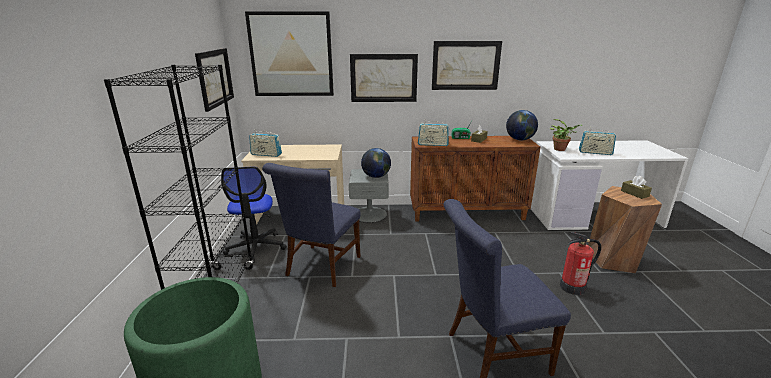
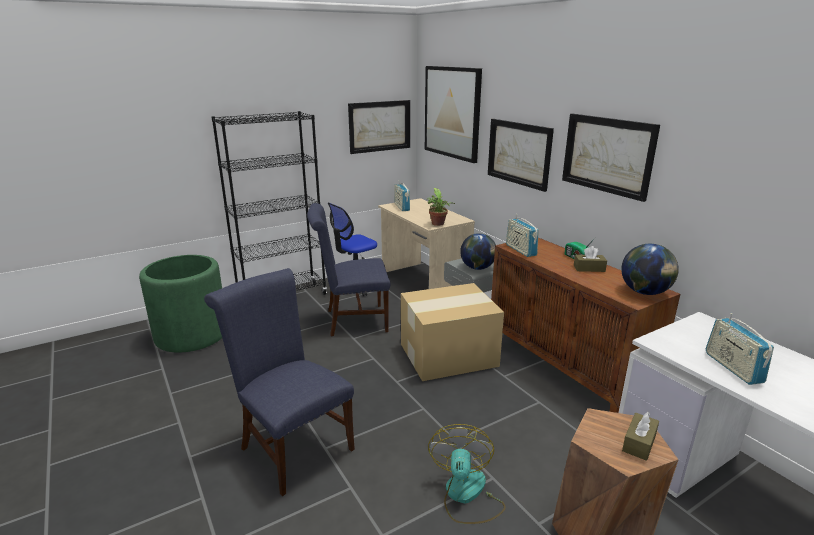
camera: 60 degrees right, 0 degrees up
potted plant [550,119,582,151] -> potted plant moved to [427,188,455,226]
fire extinguisher [560,232,601,295] -> fan [428,424,506,524]
none -> cardboard box [401,283,504,381]

